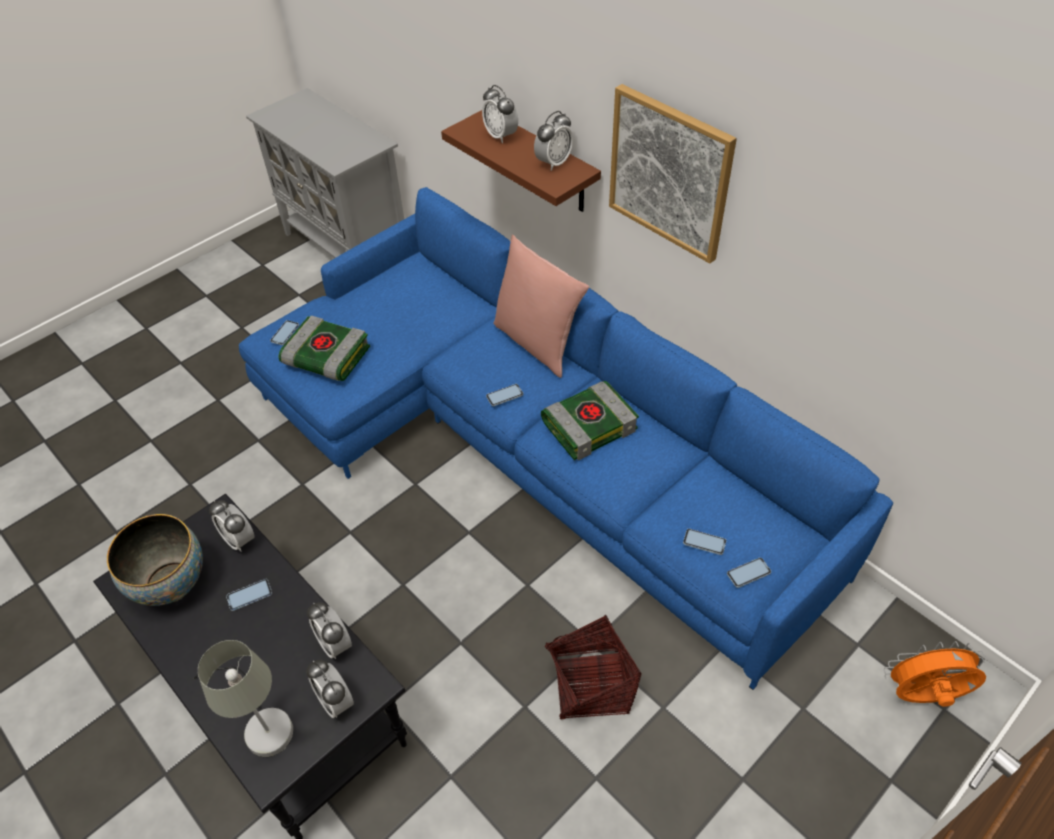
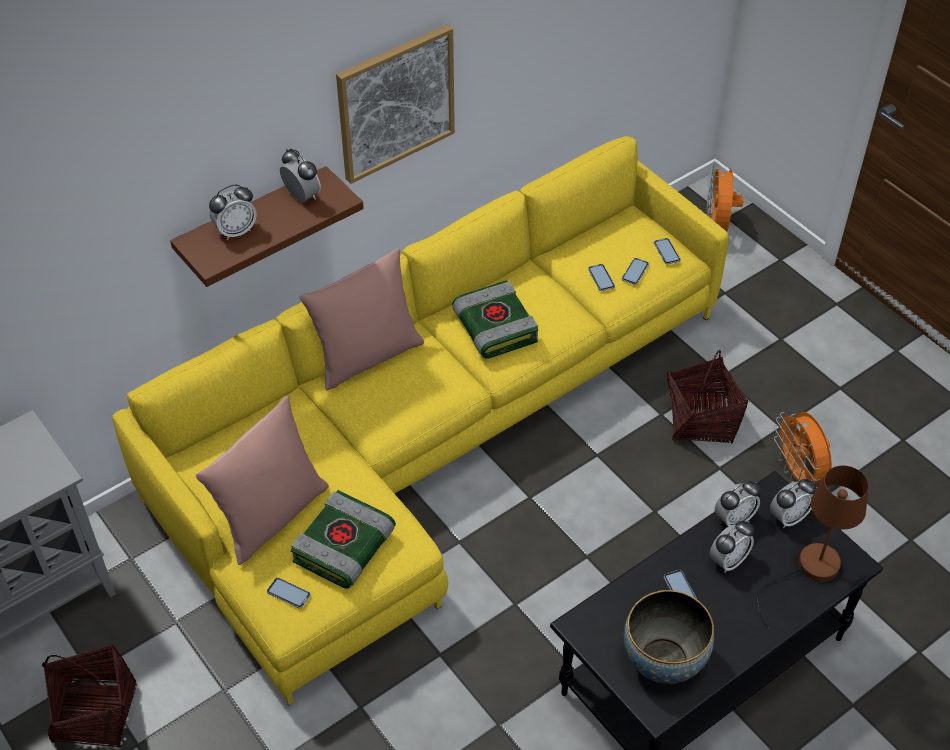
camera: 85 degrees left, 0 degrees up
grey table lamp [194,640,293,757] -> brown table lamp [757,465,869,628]
alarm clock [209,500,254,552] -> alarm clock moved to [709,521,754,573]
blue sofa [239,187,893,690] -> yellow sofa [112,136,729,705]
phone [486,384,523,406] -> phone moved to [588,264,615,291]
none -> basket [42,643,137,747]
none -> pink pillow [195,396,329,565]
none -> orange fan [774,412,832,488]

